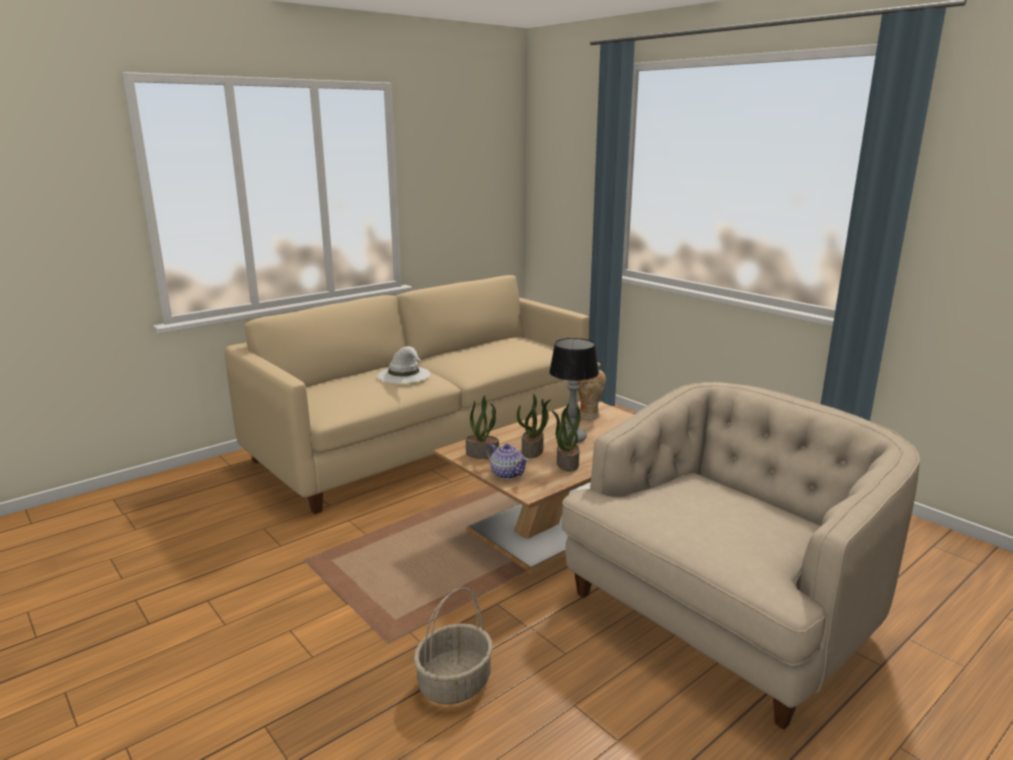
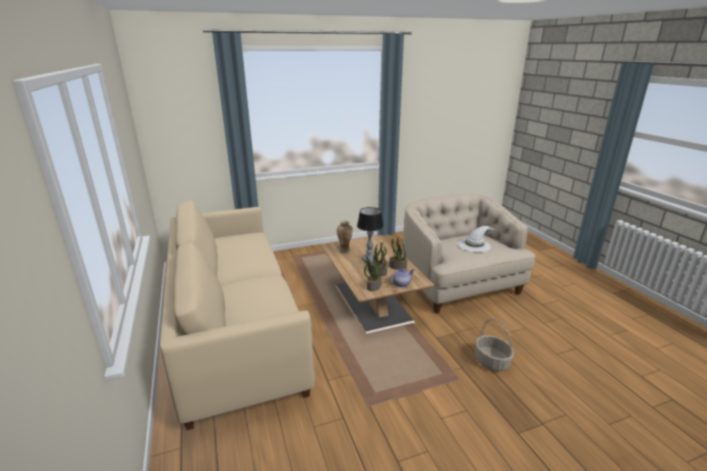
camera: 70 degrees left, 5 degrees up
white hat [377,346,431,384] -> white hat moved to [458,226,496,252]

